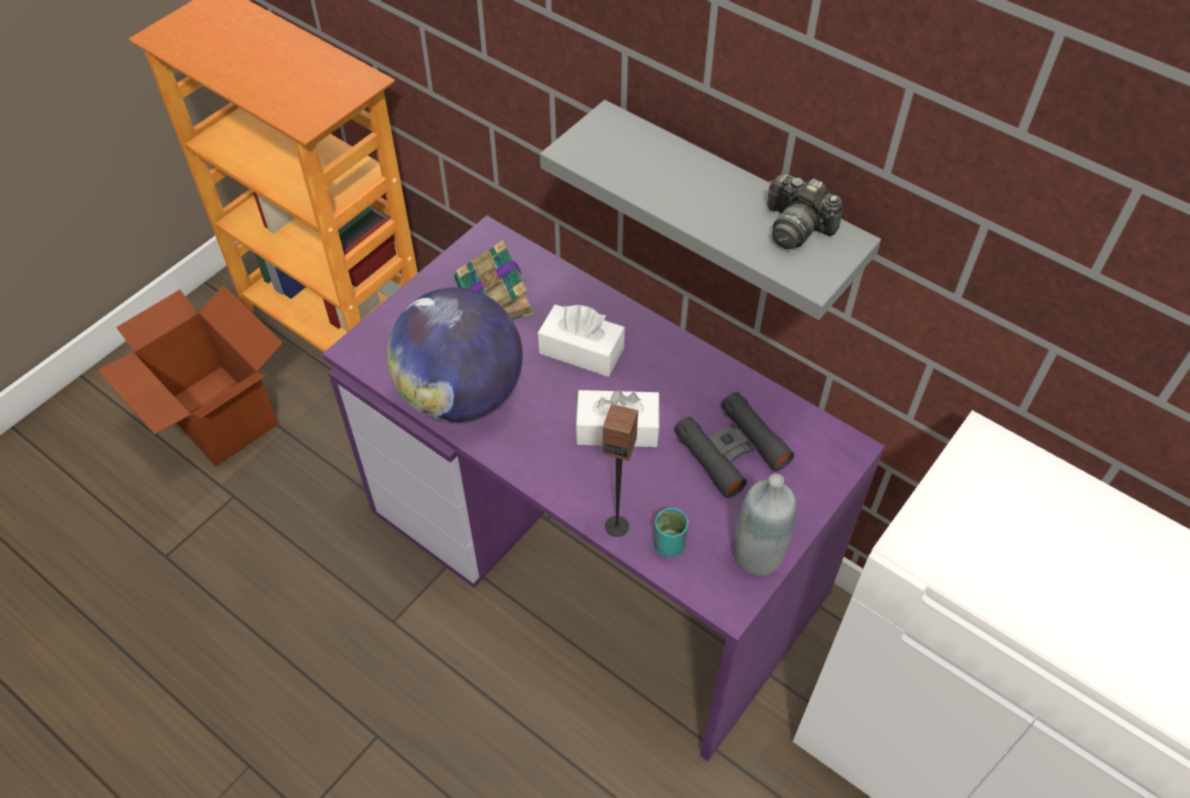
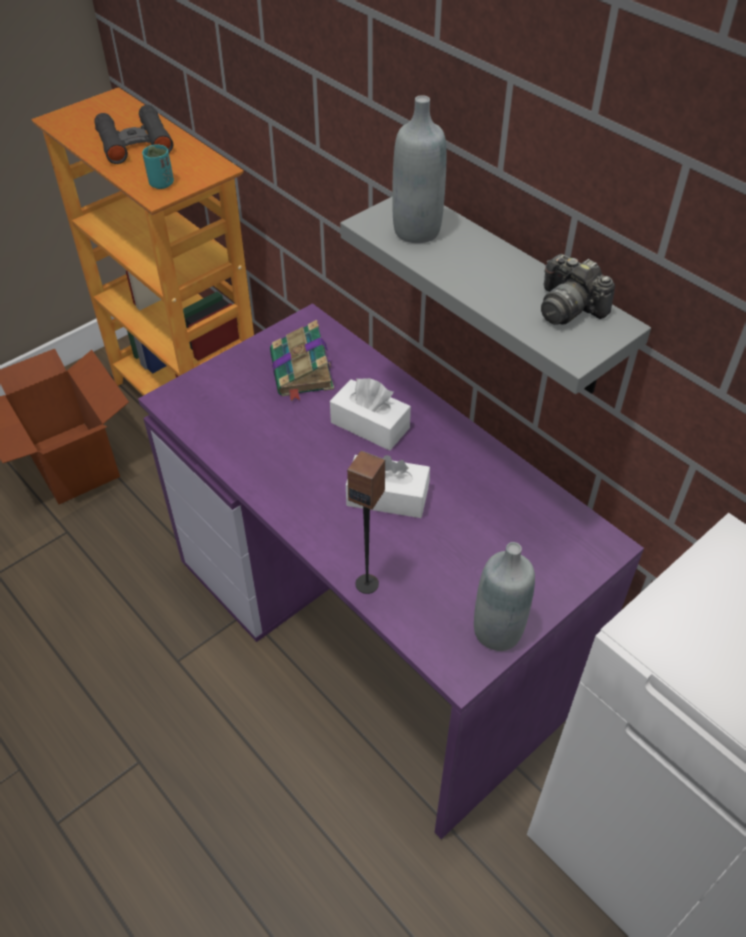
camera: 10 degrees right, 5 degrees down
globe [387,287,523,422] -> none
turquoise cup [654,508,689,557] -> turquoise cup moved to [142,144,174,189]
black binoculars [674,392,794,498] -> black binoculars moved to [94,105,173,164]
none -> grey bottle [392,95,446,243]

